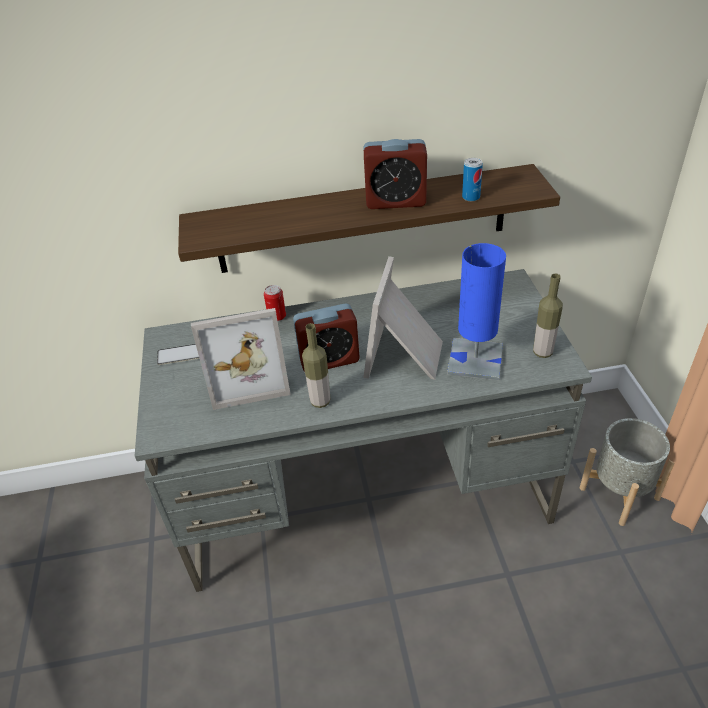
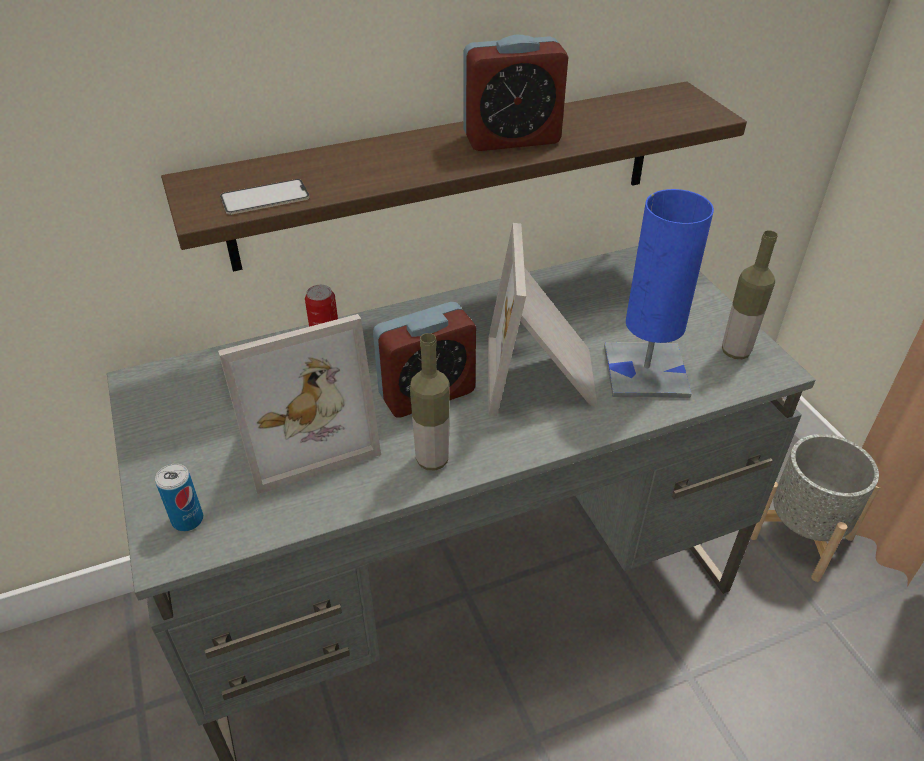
camera: 15 degrees left, 0 degrees up
phone [157,344,199,365] -> phone moved to [220,179,310,215]
can [462,158,483,201] -> can moved to [155,464,203,531]

